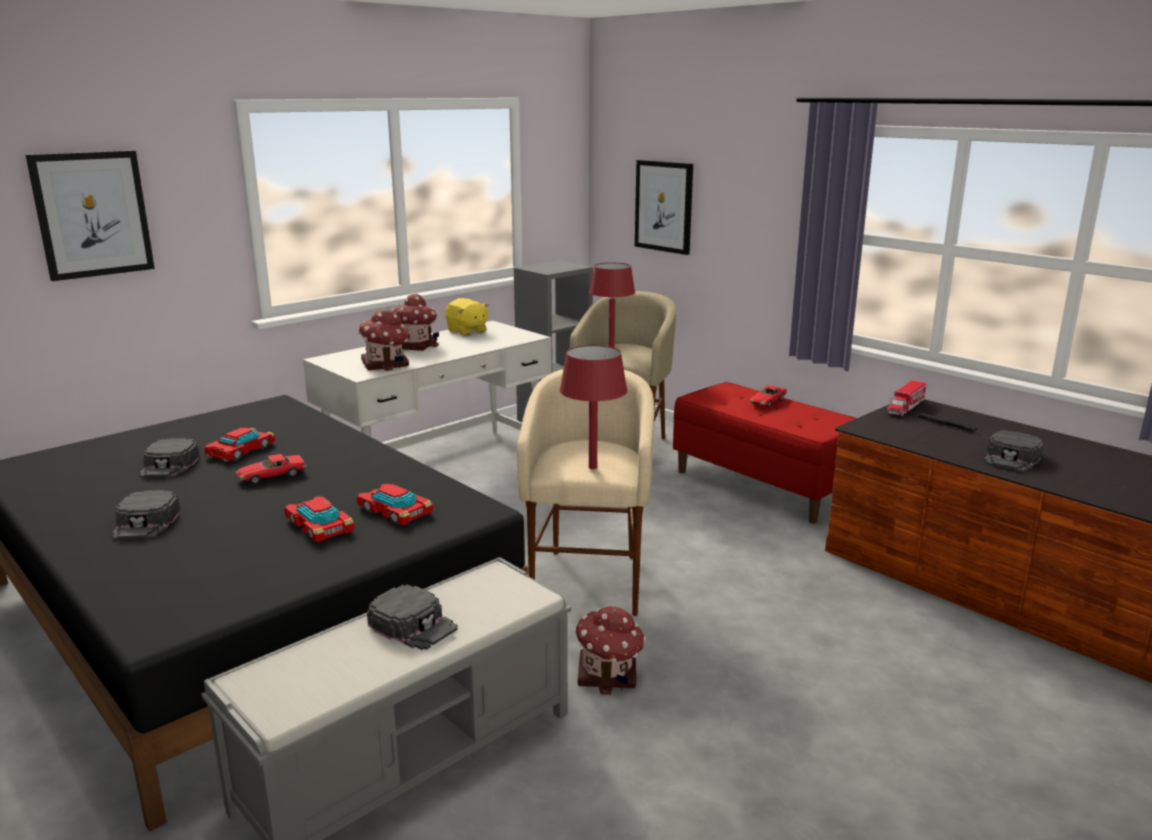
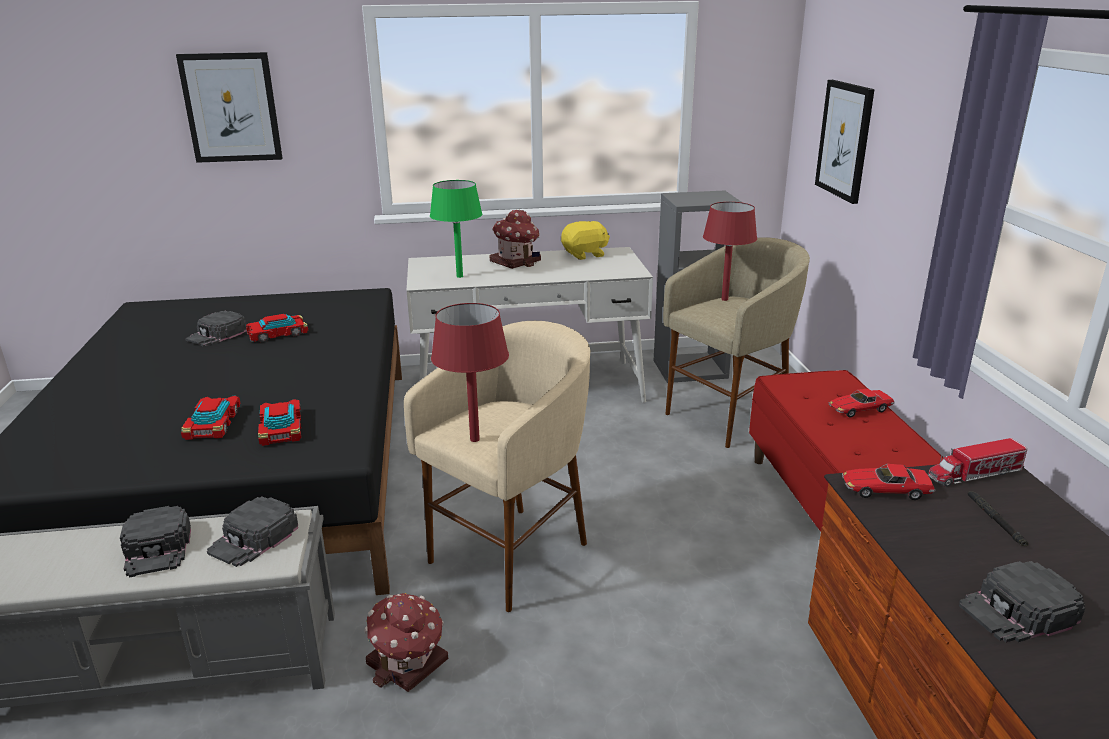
camera: 35 degrees right, 5 degrees up
black cap [112,490,180,540] -> black cap moved to [207,496,298,567]
toy car [236,454,307,484] -> toy car moved to [842,464,936,500]
toy house [358,310,410,371] -> green table lamp [430,180,482,278]
yellow plush toy [445,298,489,336] -> yellow plush toy turned 105 degrees counterclockwise [561,221,610,260]

